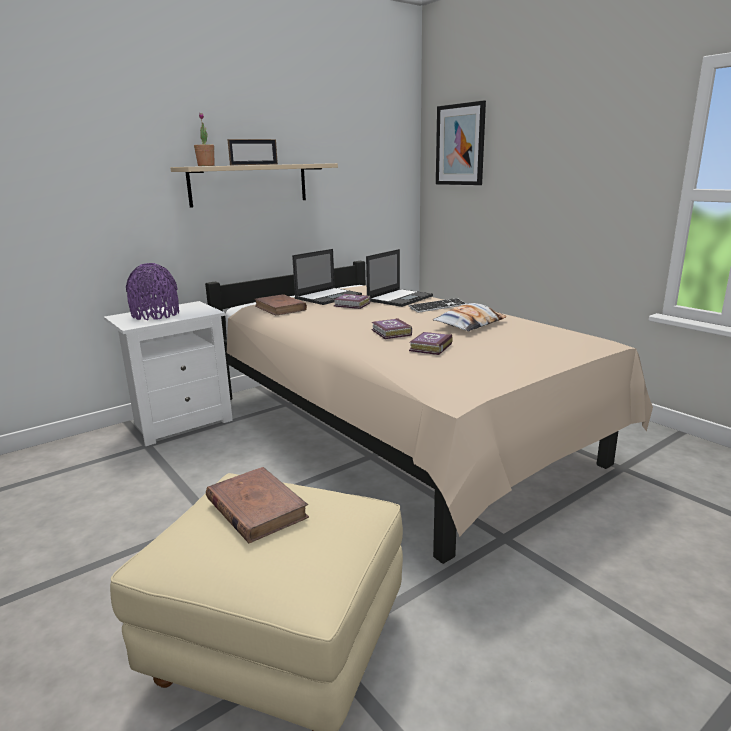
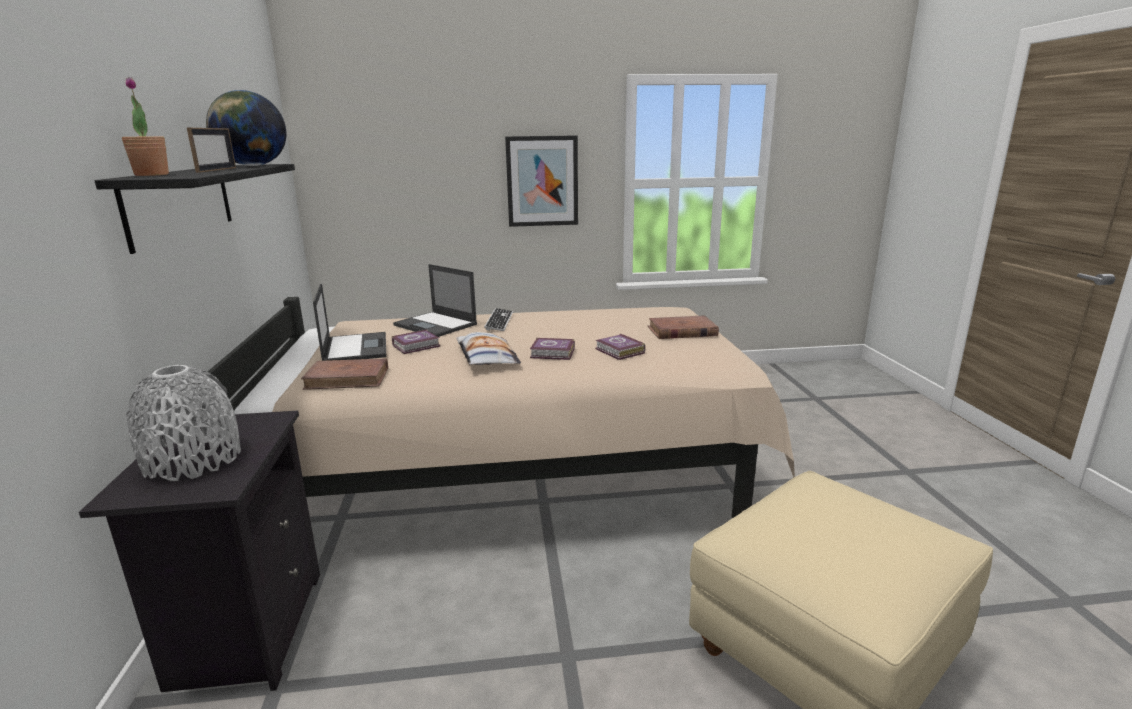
camera: 60 degrees left, 0 degrees up
white nightstand [104,301,233,446] -> black nightstand [79,411,320,692]
purple vase [126,263,179,320] -> grey vase [125,365,241,481]
beige shelf [170,163,338,208] -> black shelf [95,164,295,254]
brown book [206,467,309,543] -> brown book moved to [648,315,719,339]
laptop [366,249,433,307] -> laptop turned 150 degrees clockwise [393,264,477,337]
pillow [433,303,507,331] -> pillow moved to [456,332,521,365]
picture [436,100,486,185] -> picture moved to [505,135,578,227]
none -> globe [206,90,286,166]

